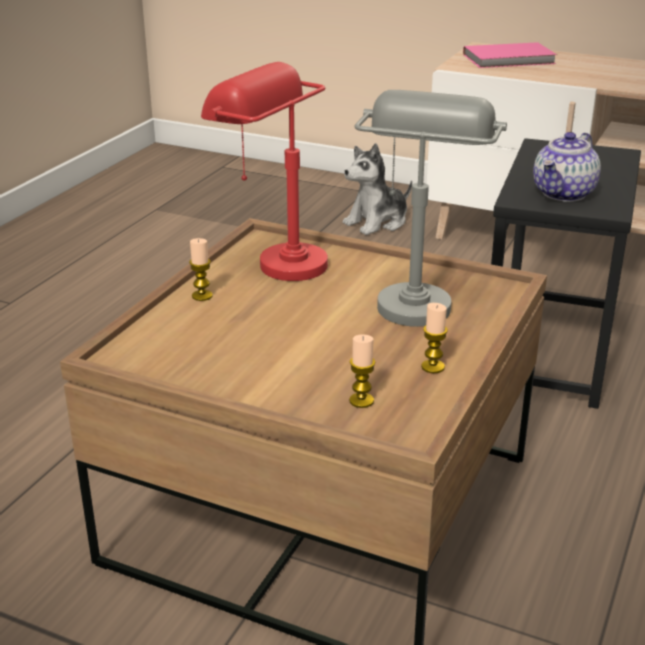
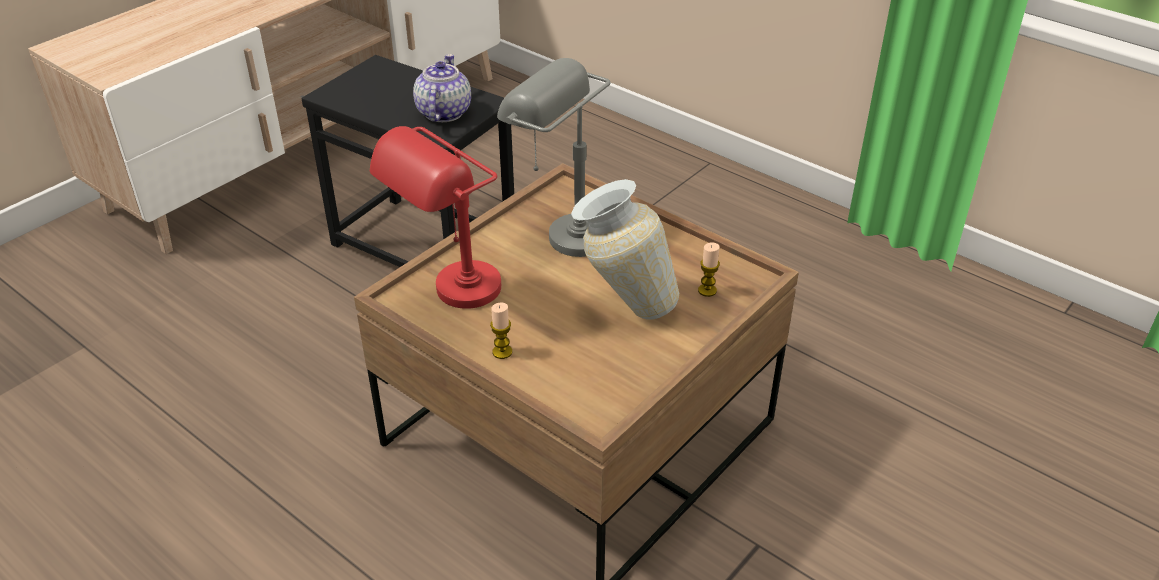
camera: 75 degrees left, 10 degrees up
plush toy [343,143,412,235] -> none
candle [421,303,448,373] -> none
pink book [463,42,557,68] -> none
teapot [533,132,601,202] -> teapot turned 135 degrees counterclockwise [413,54,471,122]
none -> vase [571,179,679,320]

